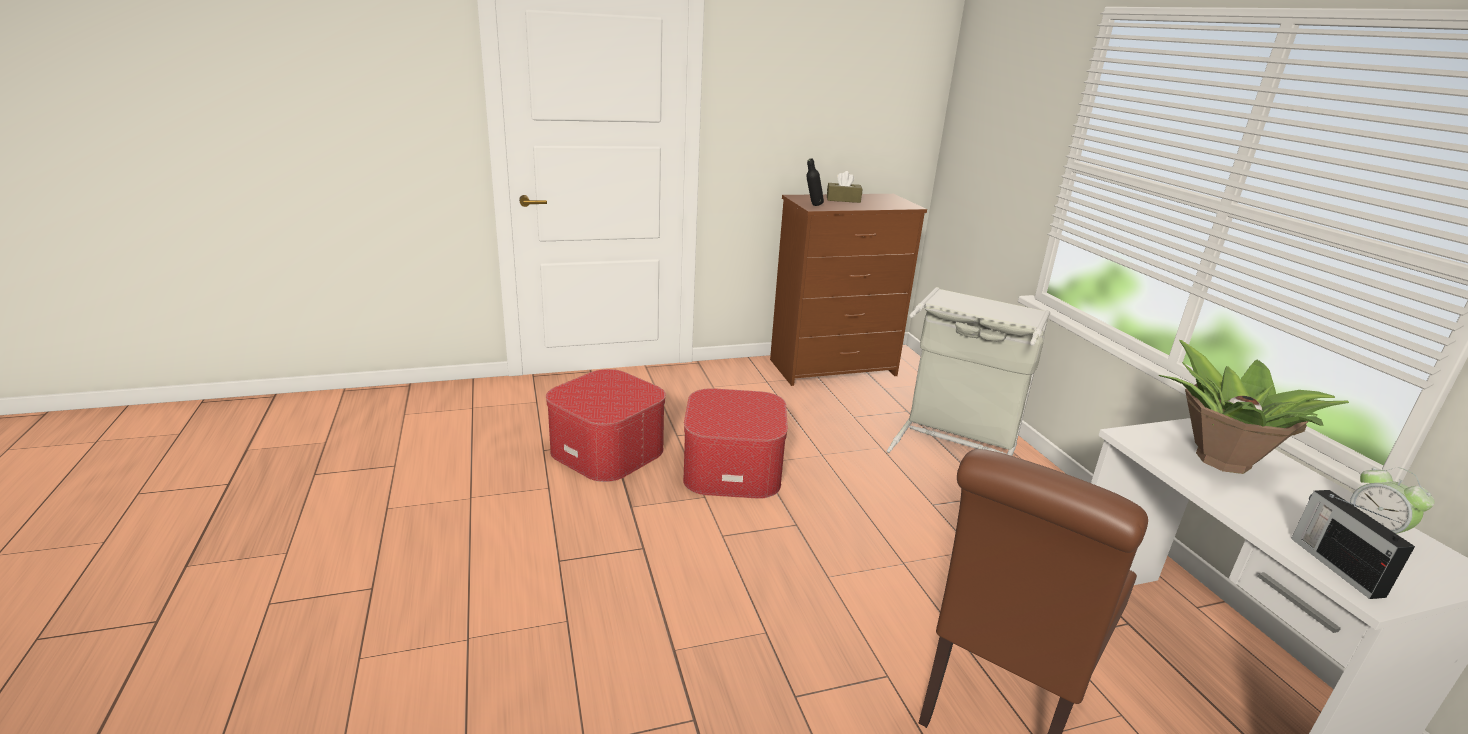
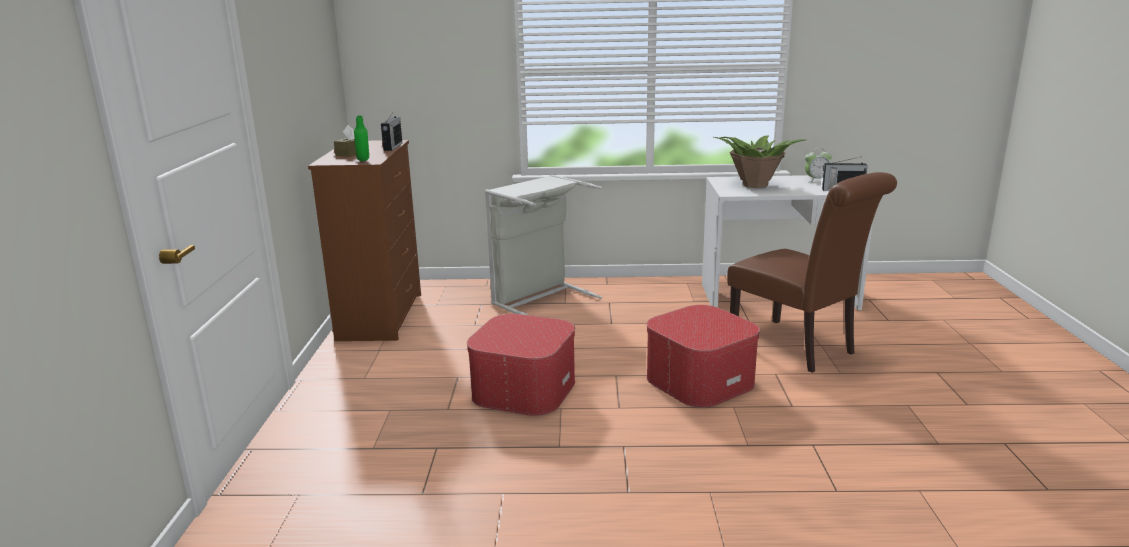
camera: 70 degrees left, 5 degrees down
ottoman [546,369,666,482] -> ottoman moved to [647,305,760,408]
black bottle [806,158,824,206] -> green bottle [354,115,369,161]
none -> radio [381,111,402,151]

